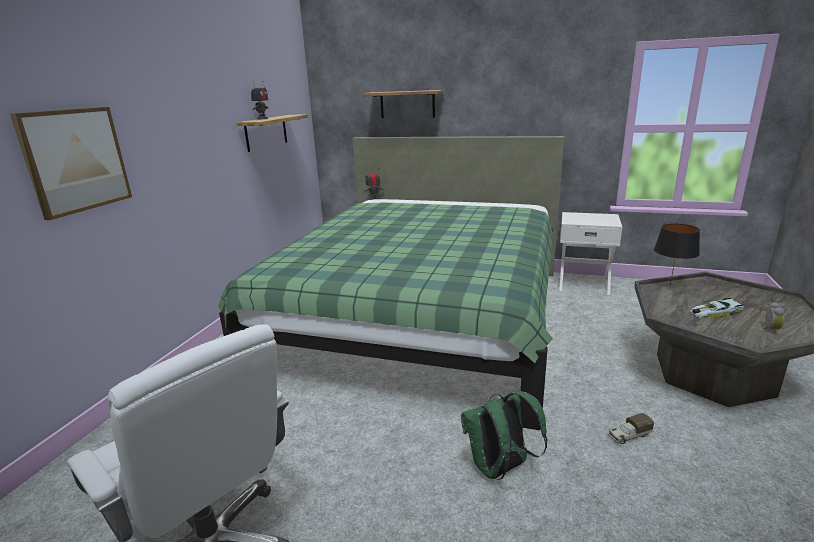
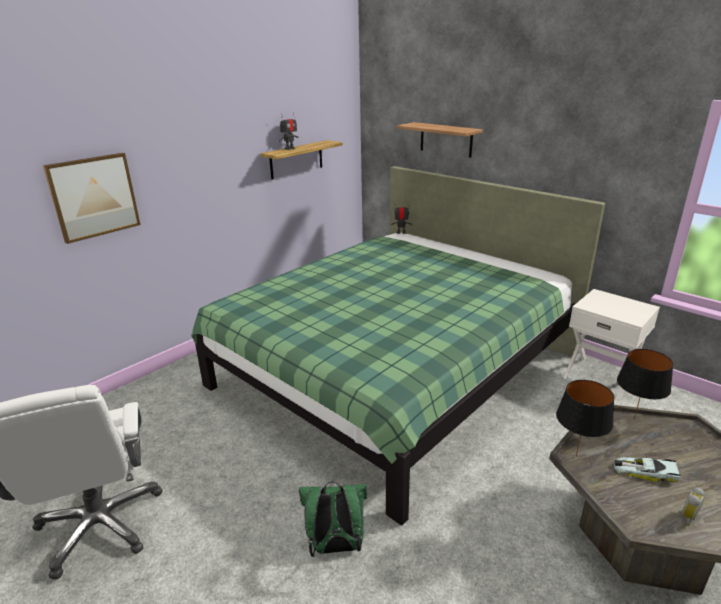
camera: 25 degrees right, 5 degrees up
toy truck [608,413,654,444] -> none
none -> black table lamp [556,380,614,456]

